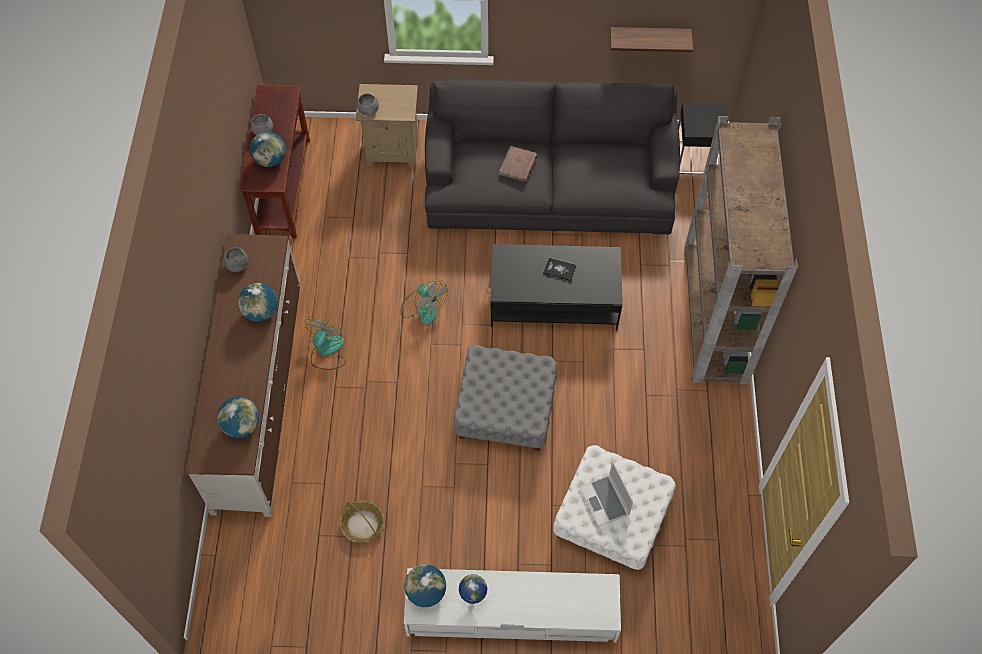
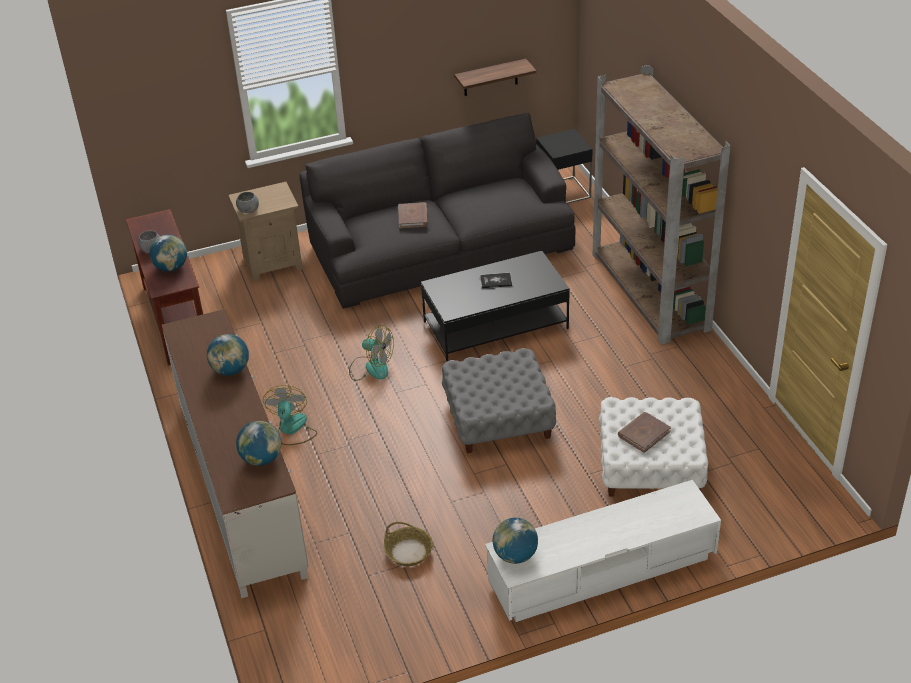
camera: 20 degrees left, 20 degrees down
grey bowl [223,247,248,272] -> none
globe [459,574,487,604] -> none
laptop [579,461,633,527] -> brown book [618,412,671,453]

